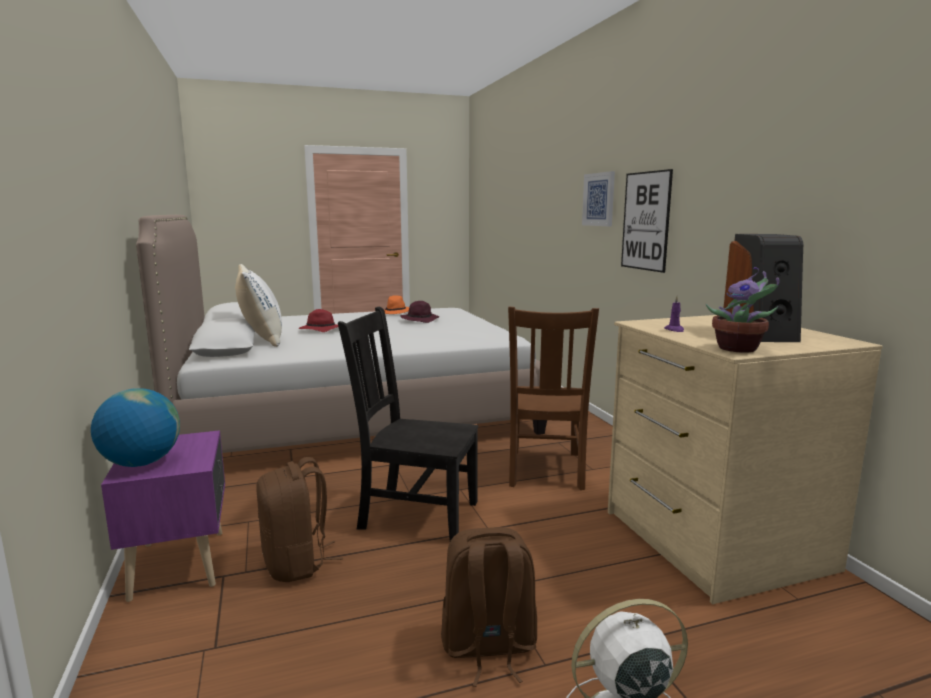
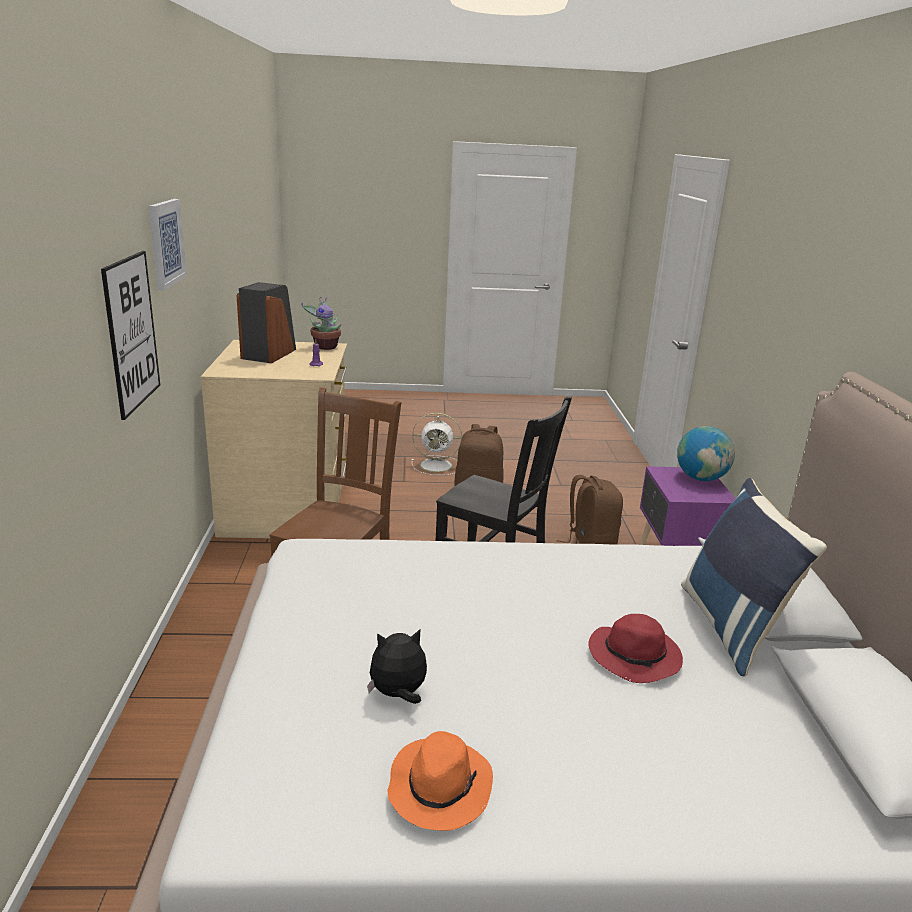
camera: 165 degrees left, 10 degrees up
white pillow [235,264,282,347] -> blue pillow [681,478,827,677]
purple hat [400,301,439,323] -> plush toy [367,629,427,704]
picture [582,171,615,226] -> picture moved to [149,199,187,290]

